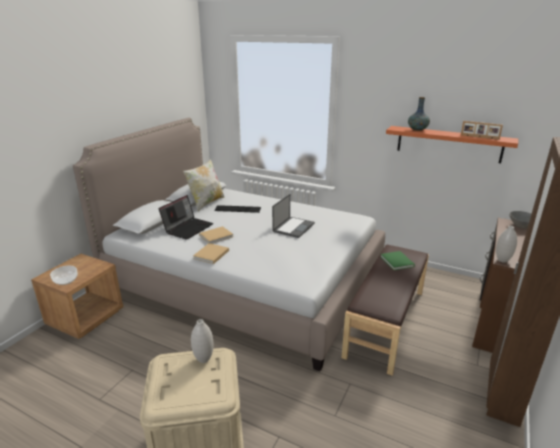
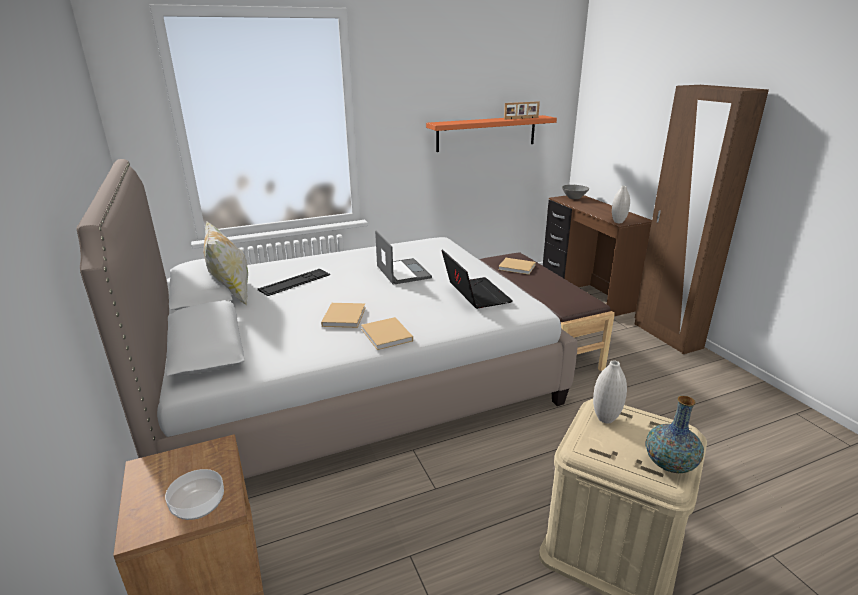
camera: 50 degrees left, 0 degrees up
laptop [159,195,213,240] -> laptop moved to [441,249,513,309]
green book [380,251,415,270] -> beige book [498,258,536,275]
vase [408,97,430,131] -> vase moved to [646,396,704,473]

